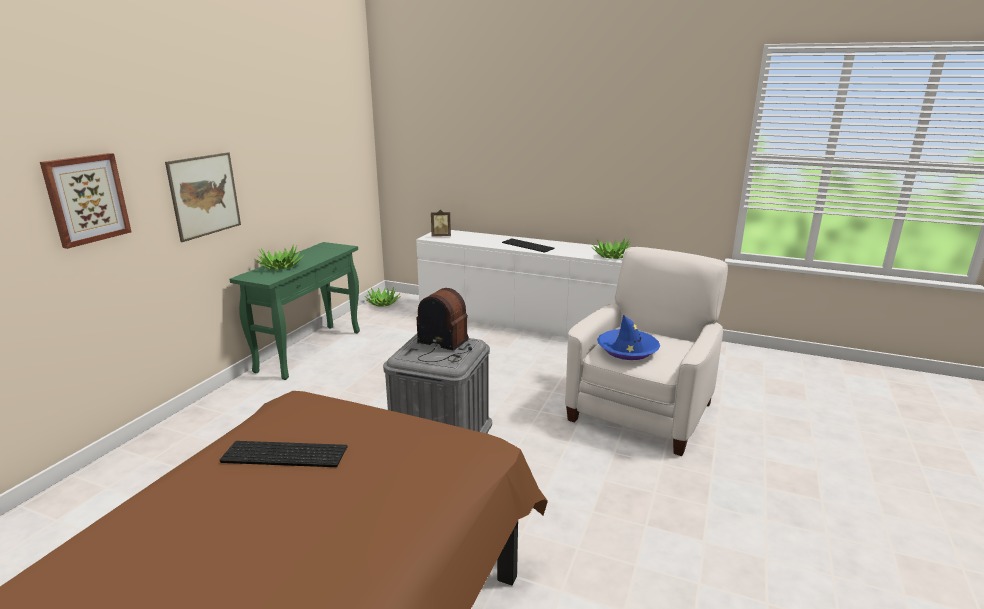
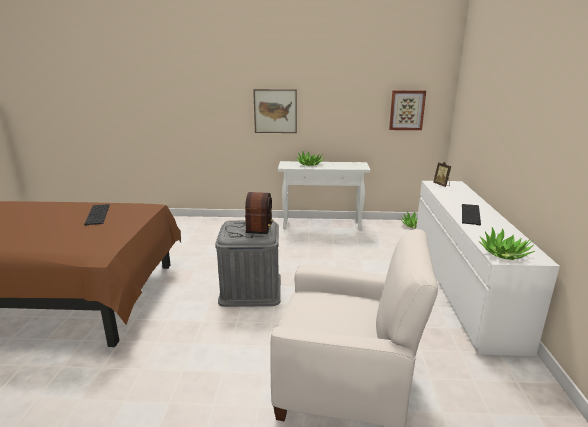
camera: 70 degrees right, 0 degrees up
picture [40,153,132,249] -> picture moved to [389,90,426,130]
green console table [229,242,360,380] -> white console table [278,161,371,230]
blue hat [597,315,660,360] -> none

